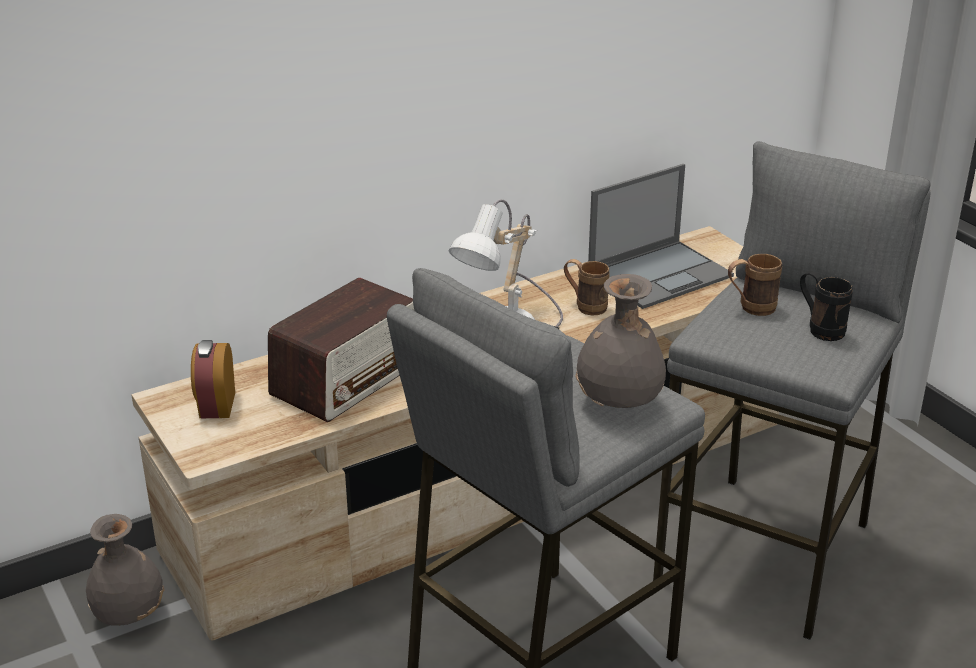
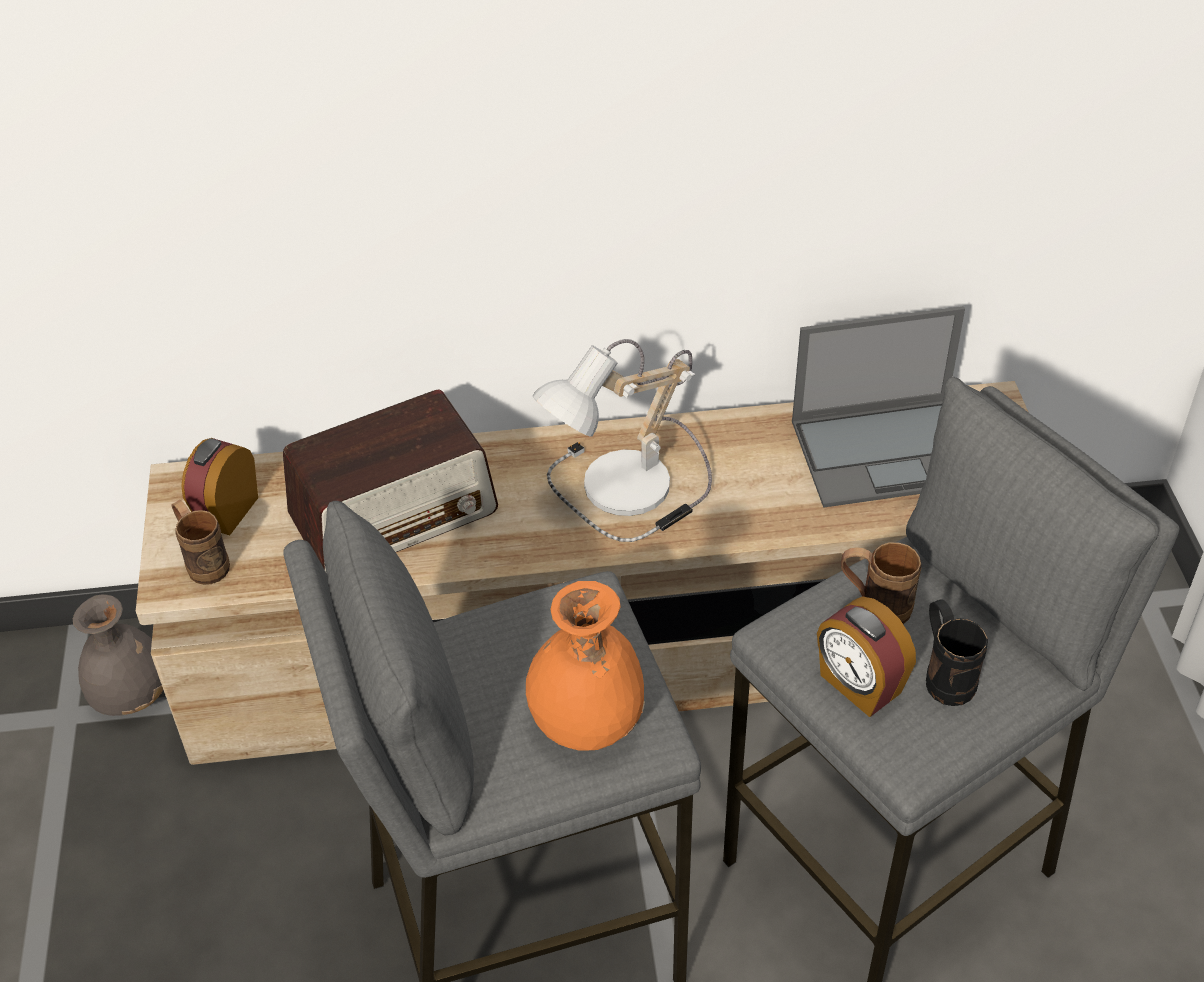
camera: 25 degrees right, 15 degrees up
brown mug [564,259,610,315] -> brown mug moved to [172,500,230,585]
grey vase [575,274,666,408] -> orange vase [526,581,645,751]
none -> alarm clock [817,596,916,717]

